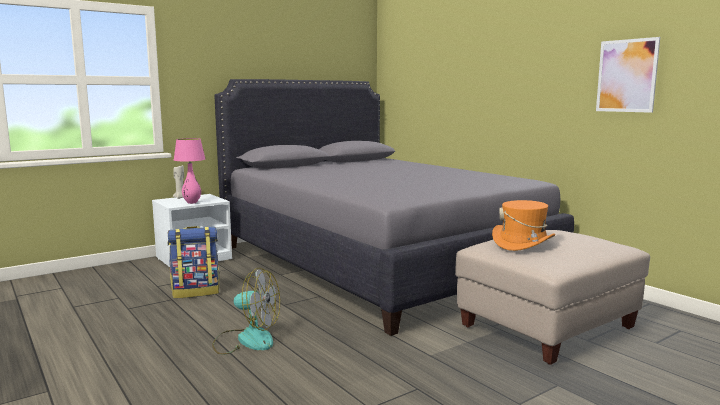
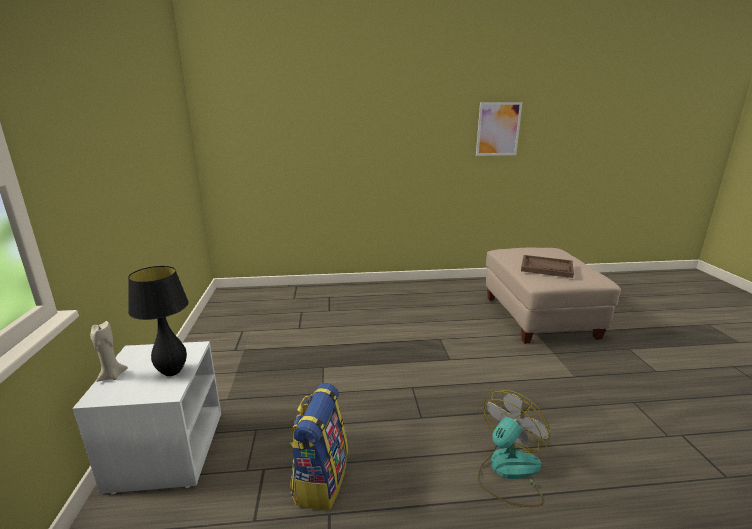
camera: 60 degrees left, 10 degrees up
pink table lamp [174,138,205,204] -> black table lamp [128,266,189,376]
grey bed [214,79,574,336] -> none
orange hat [492,200,555,251] -> brown tray [521,255,574,278]

